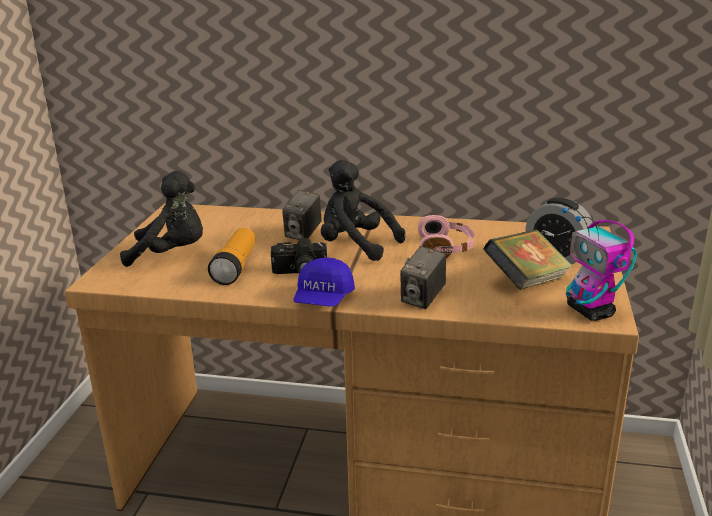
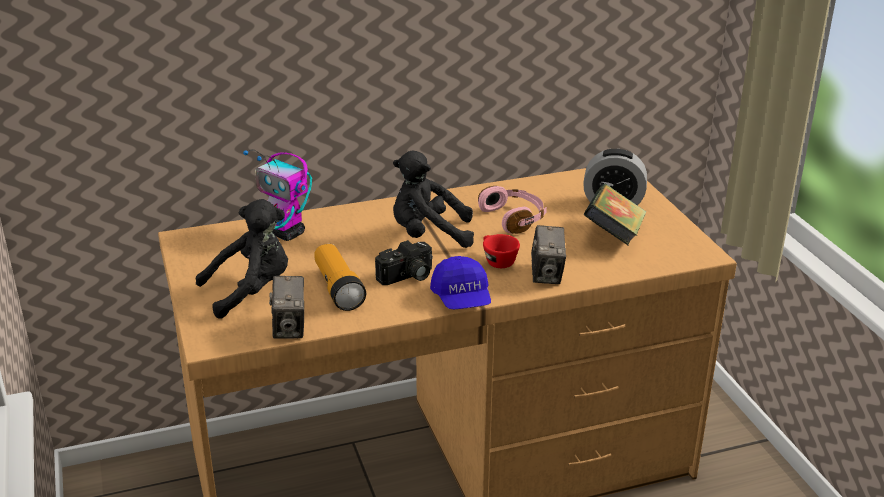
camera: 30 degrees left, 5 degrees up
camera [282,190,322,240] -> camera moved to [269,276,304,339]
toy robot [562,208,637,321] -> toy robot moved to [243,149,312,241]
none -> red cup [483,234,520,268]

